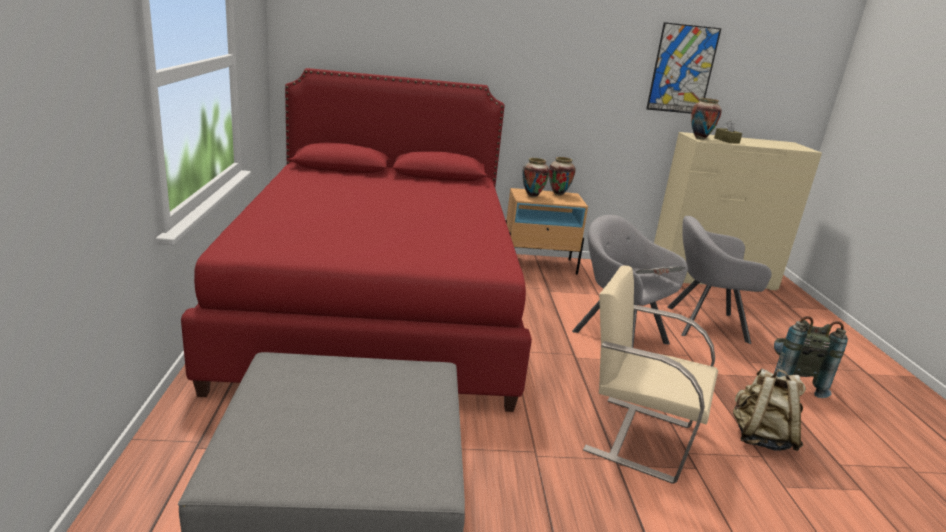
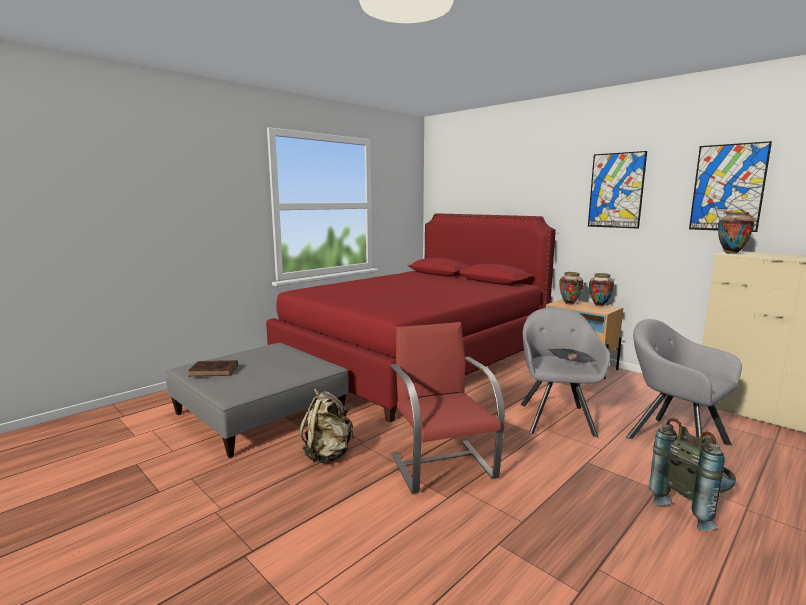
camera: 50 degrees right, 10 degrees down
beige chair [583,266,718,484] -> red chair [390,322,505,494]
brown tissue box [714,121,742,144] -> none
beige backpack [733,368,806,451] -> beige backpack moved to [299,388,354,463]
none -> brown book [188,360,238,377]
none -> picture [588,151,647,229]

